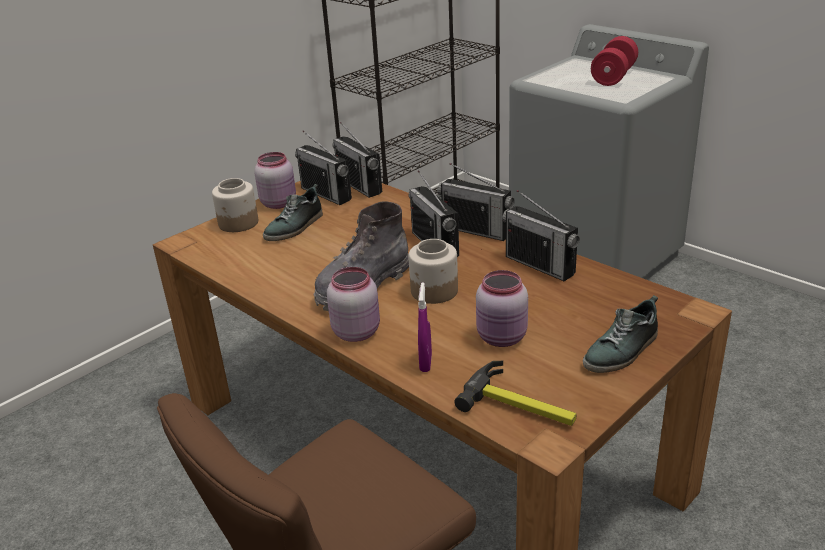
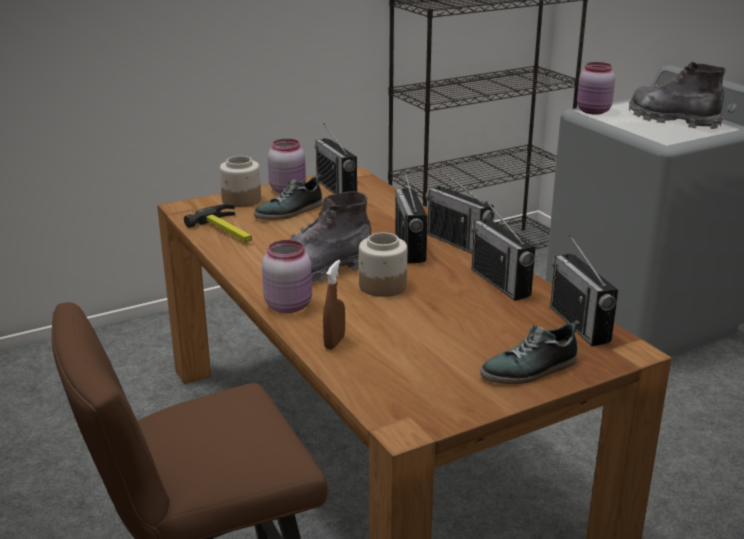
camera: 15 degrees right, 5 degrees down
radio [332,122,382,198] -> radio moved to [550,235,618,346]
purple spray bottle [418,282,432,372] -> brown spray bottle [323,260,345,349]
hammer [454,361,577,426] -> hammer moved to [184,204,252,242]
pink jar [476,270,528,347] -> pink jar moved to [577,62,615,115]
red dumbbell [591,36,638,86] -> grey boot [629,62,726,129]

